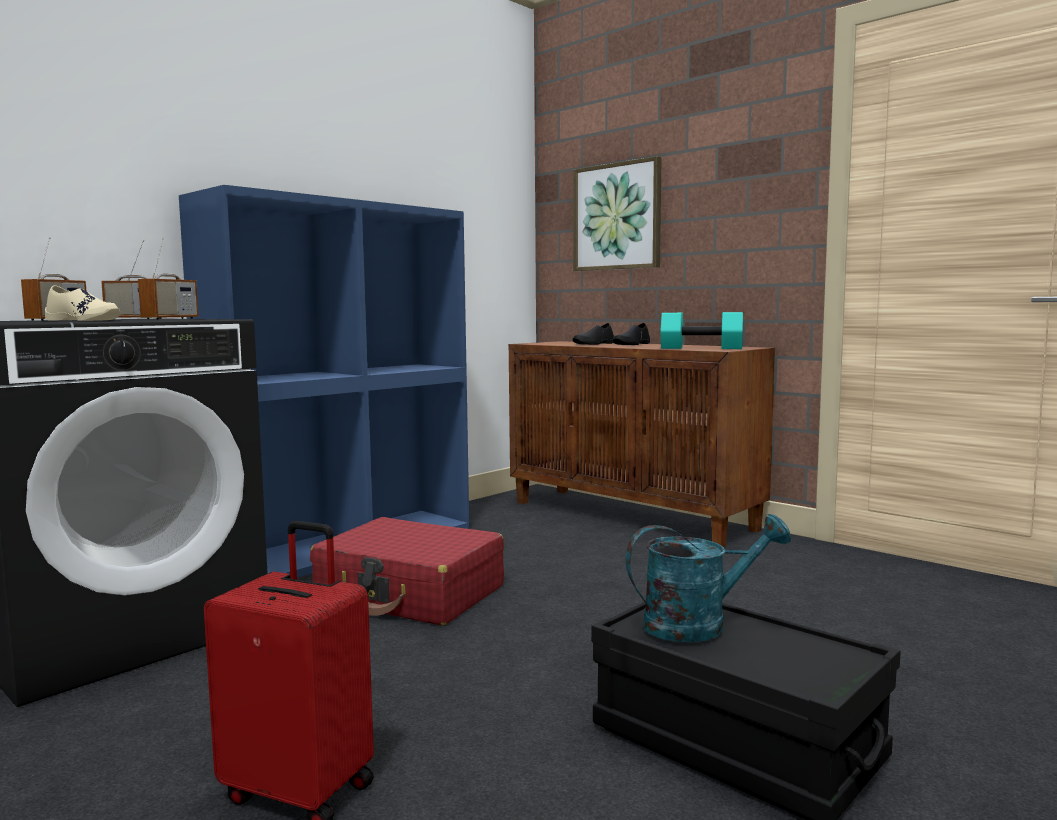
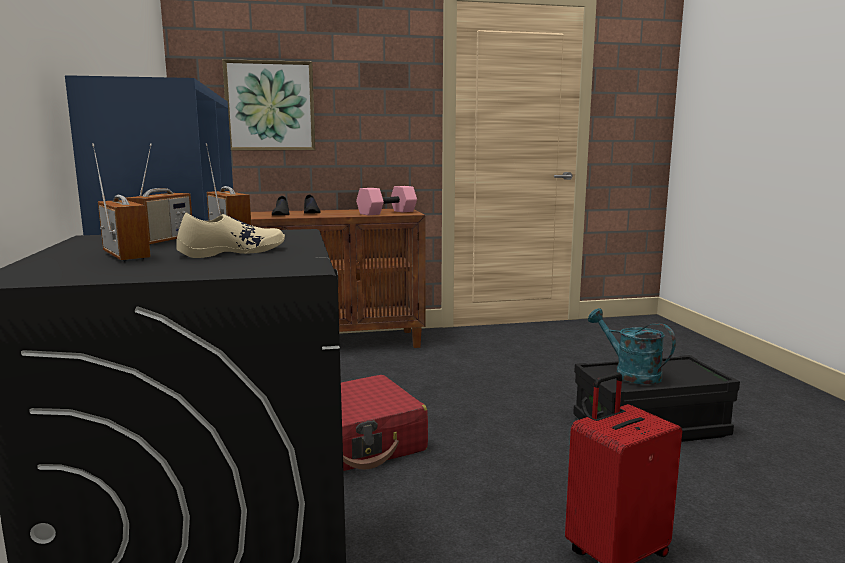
camera: 55 degrees left, 5 degrees up
turquoise watering can [626,514,791,642] -> turquoise watering can turned 60 degrees counterclockwise [588,308,676,385]
turquoise dumbbell [661,312,743,349] -> pink dumbbell [356,186,417,216]

